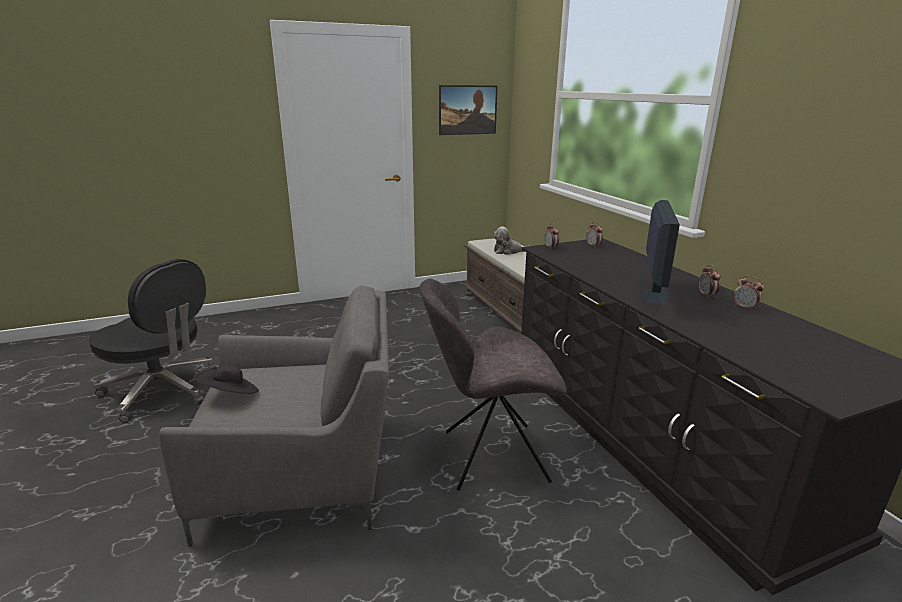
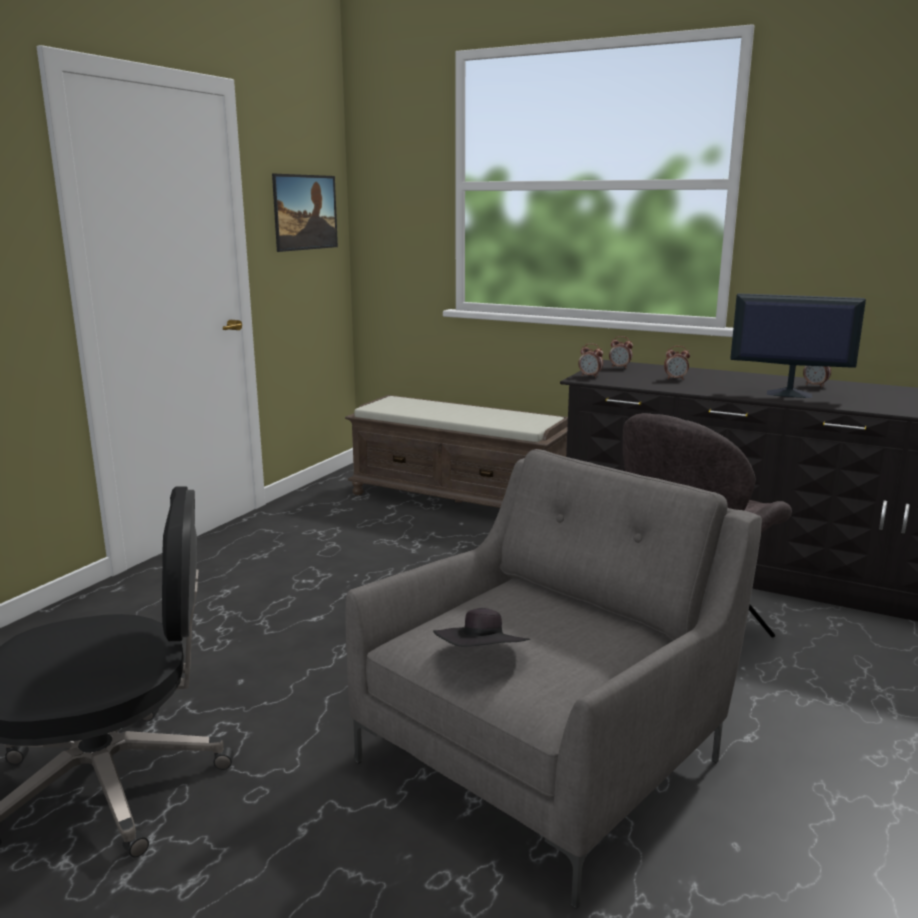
camera: 40 degrees left, 5 degrees down
plush toy [492,226,529,255] -> none
monitor [643,200,680,305] -> monitor turned 45 degrees counterclockwise [730,293,866,398]
alarm clock [733,275,764,311] -> alarm clock moved to [664,346,690,380]

